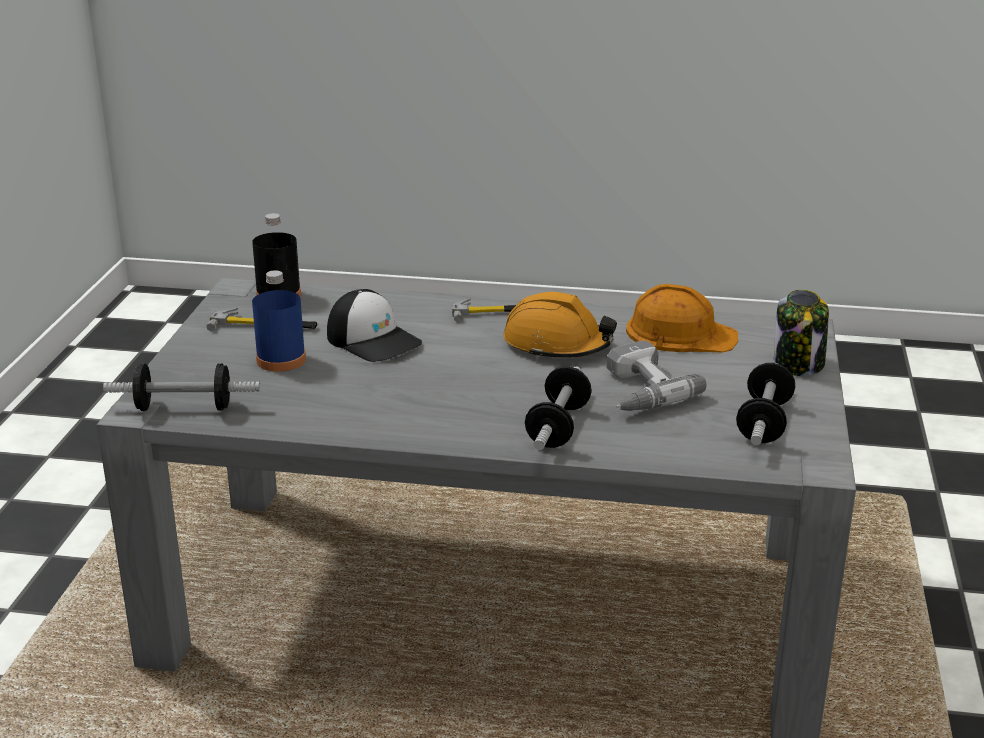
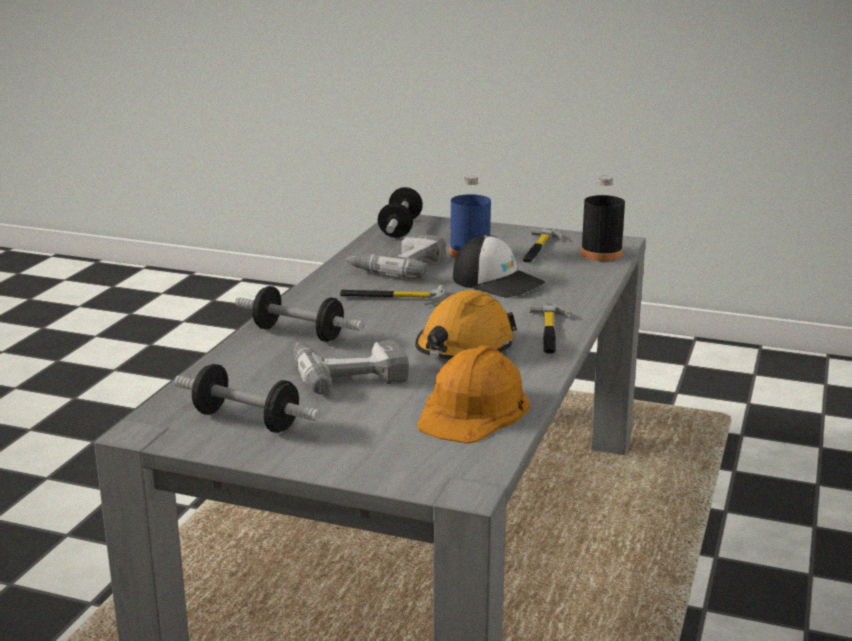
camera: 100 degrees right, 5 degrees down
cap [327,289,423,362] -> cap turned 105 degrees counterclockwise [453,235,545,297]
jar [774,290,829,376] -> none
none -> hammer [340,284,446,306]
none -> power drill [346,233,445,278]

